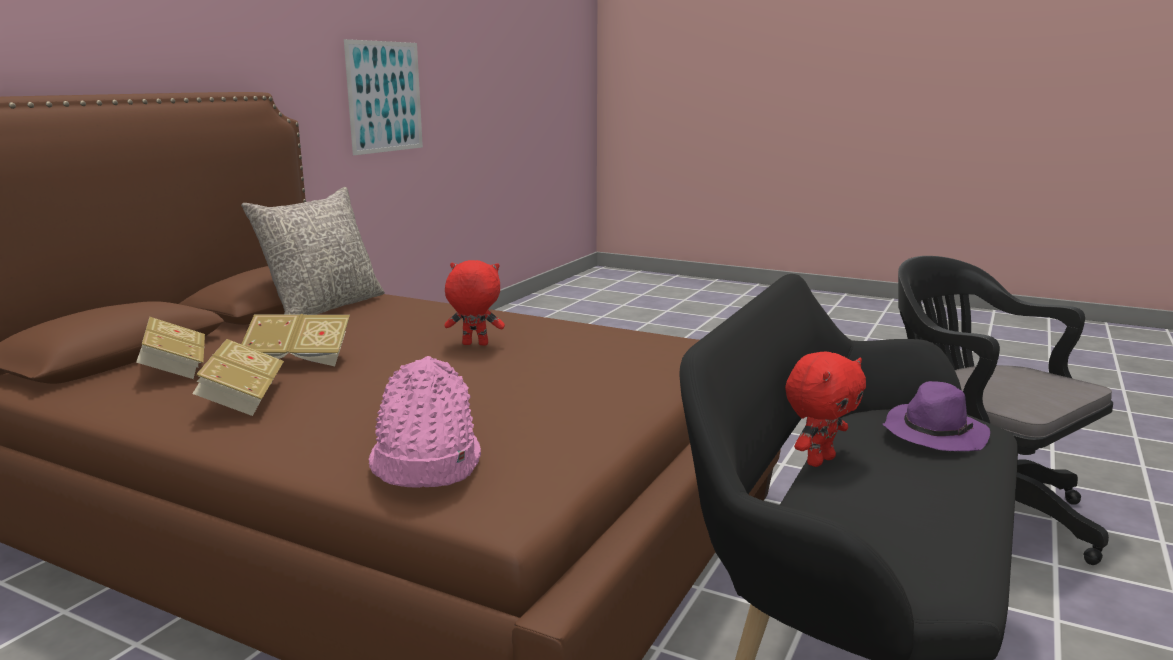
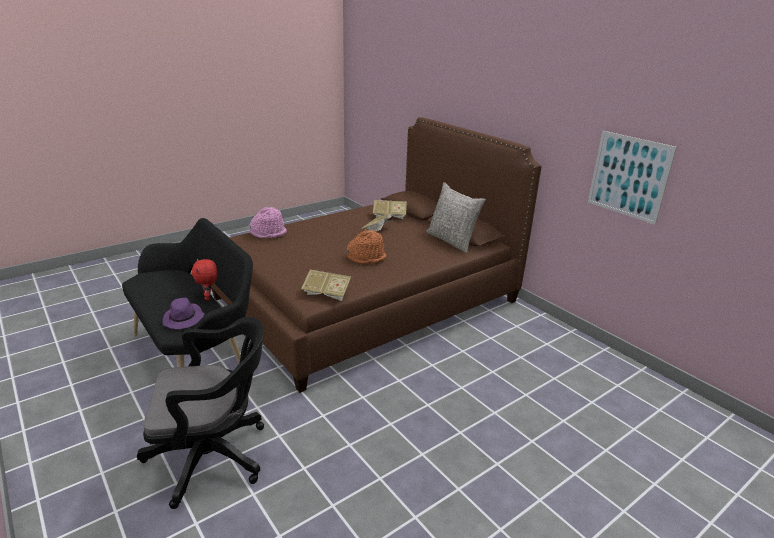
camera: 115 degrees right, 10 degrees up
book [192,339,284,416] -> book moved to [301,270,351,301]
red plush toy [444,260,505,346] -> orange hat [347,230,386,264]

